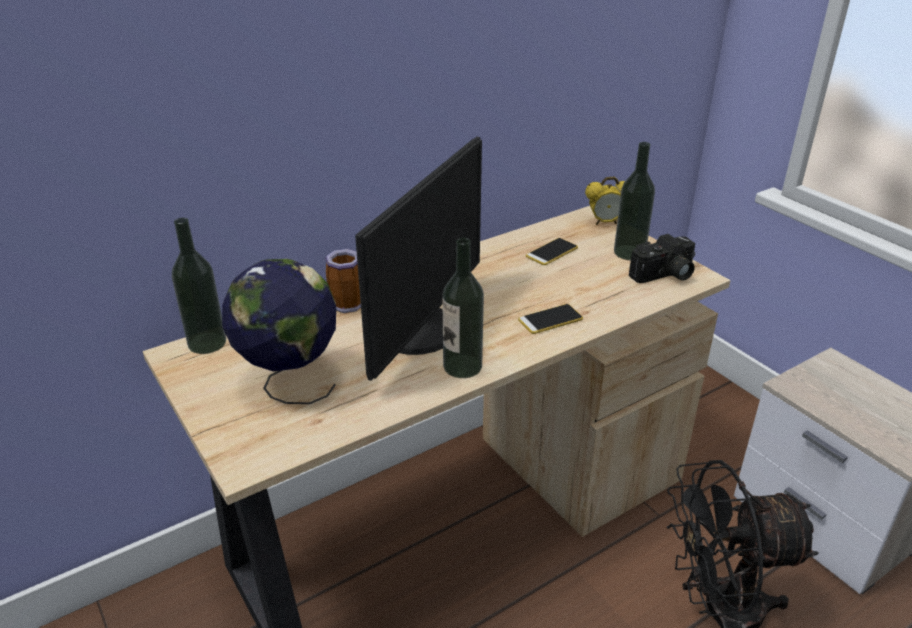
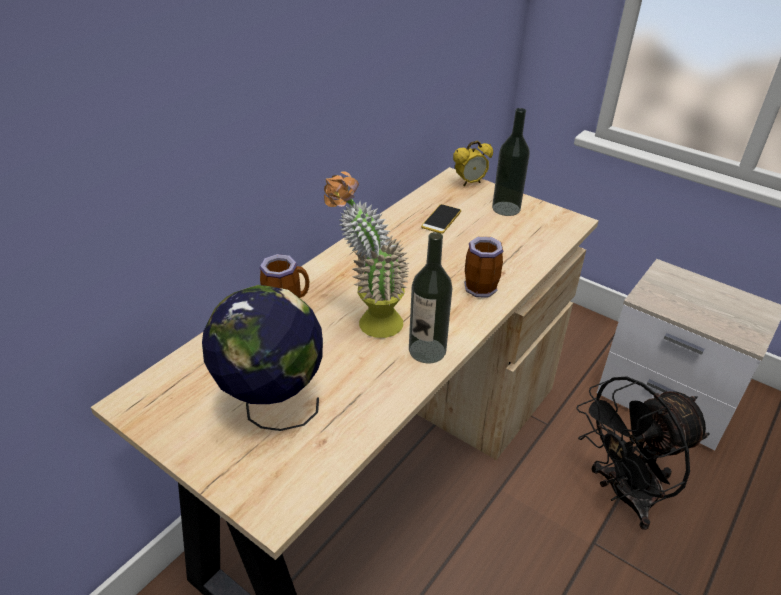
camera: 20 degrees left, 5 degrees up
bottle [172,218,226,354] -> none
monitor [355,137,482,381] -> potted plant [324,171,409,338]
phone [518,304,583,334] -> mug [464,237,504,297]
camera [629,234,695,283] -> none

